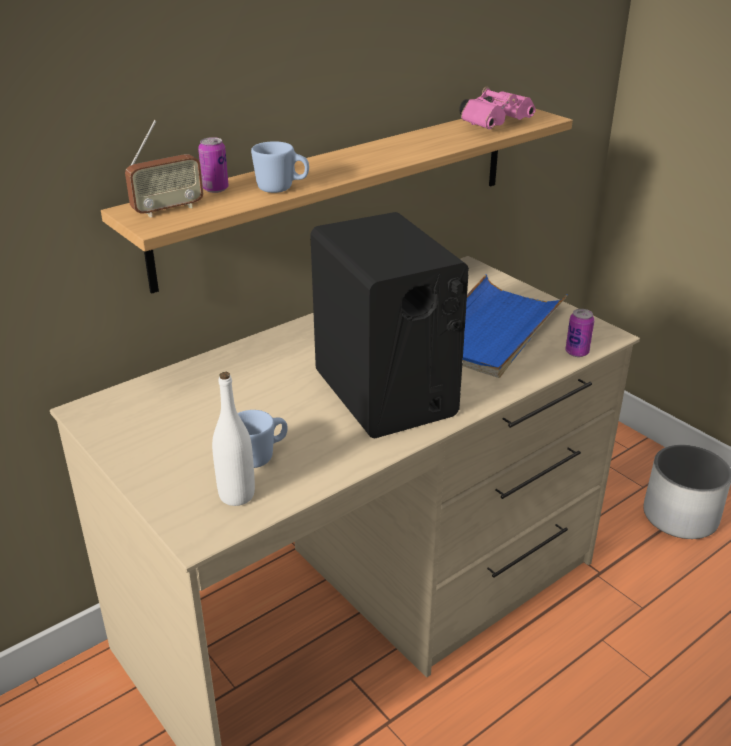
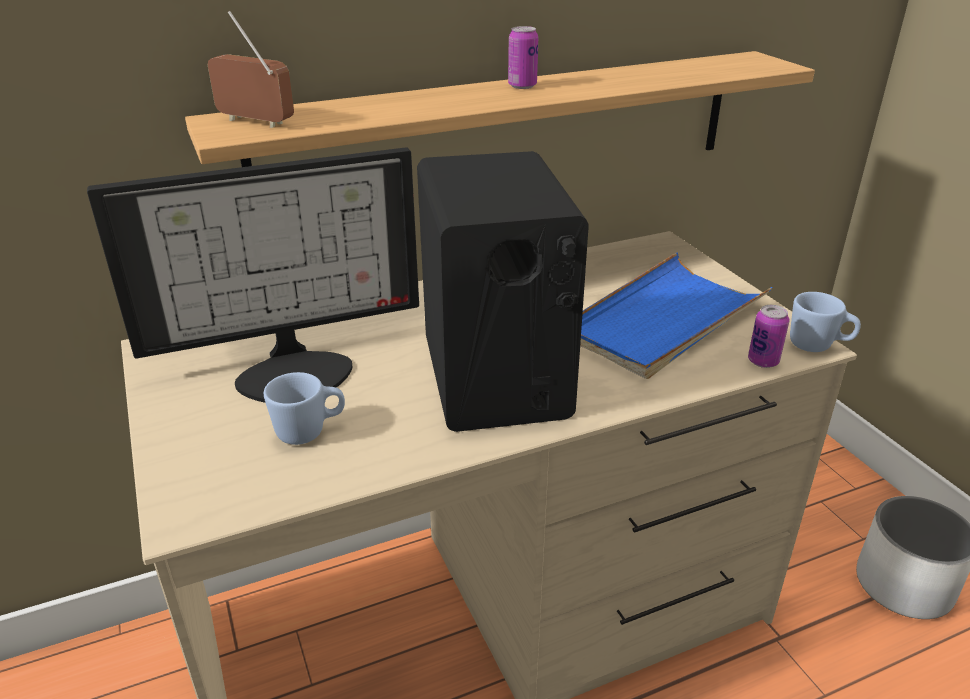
camera: 15 degrees right, 0 degrees up
radio [125,120,203,217] -> radio turned 135 degrees counterclockwise [208,11,294,128]
can [198,137,229,193] -> can moved to [508,26,538,89]
white bottle [212,372,255,506] -> none
blue mug [251,141,309,193] -> blue mug moved to [790,292,861,352]
pink binoculars [459,87,536,129] -> none
none -> monitor [87,147,419,403]

